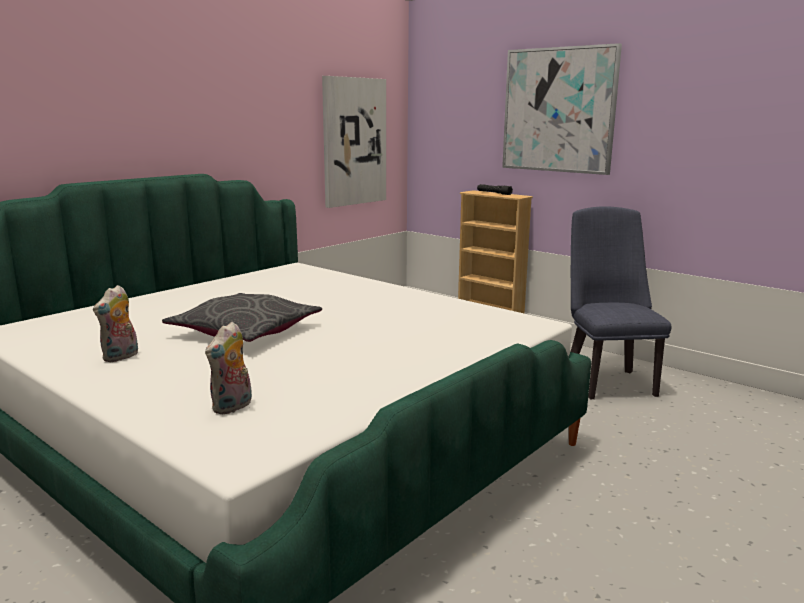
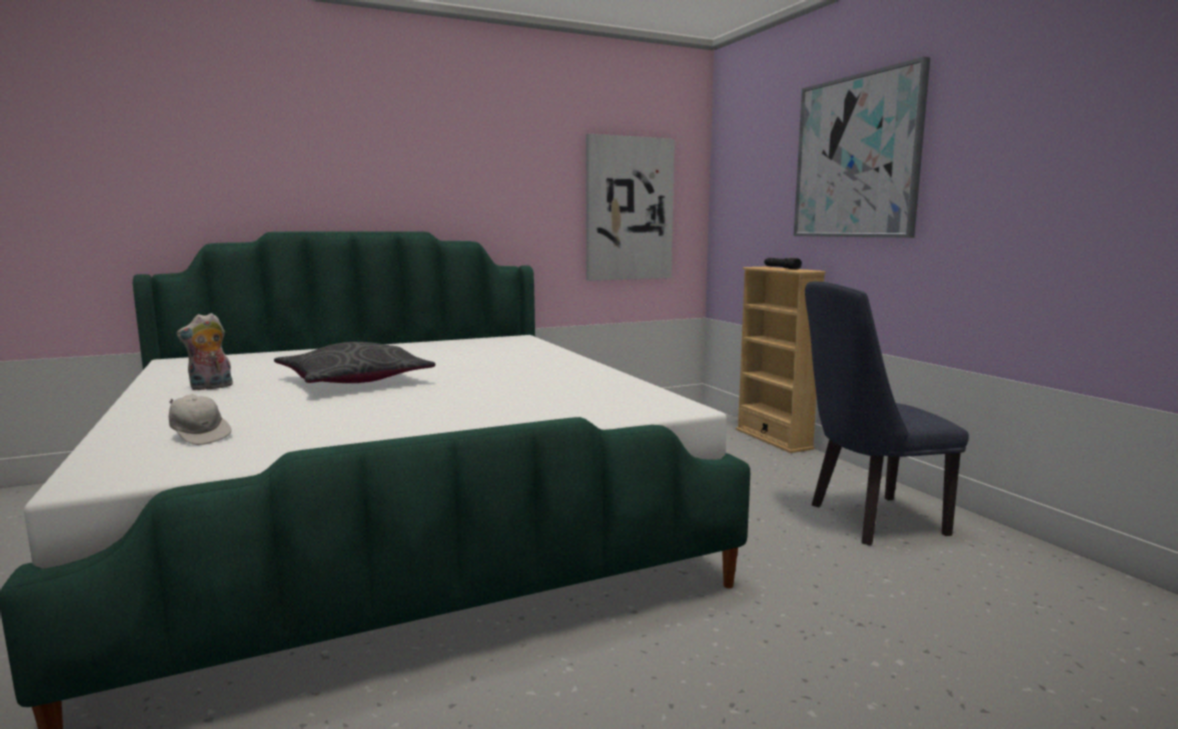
camera: 25 degrees right, 5 degrees down
plush toy [205,322,252,415] -> white cap [169,394,231,445]
blue chair [571,206,672,399] -> blue chair turned 120 degrees counterclockwise [805,281,969,546]

